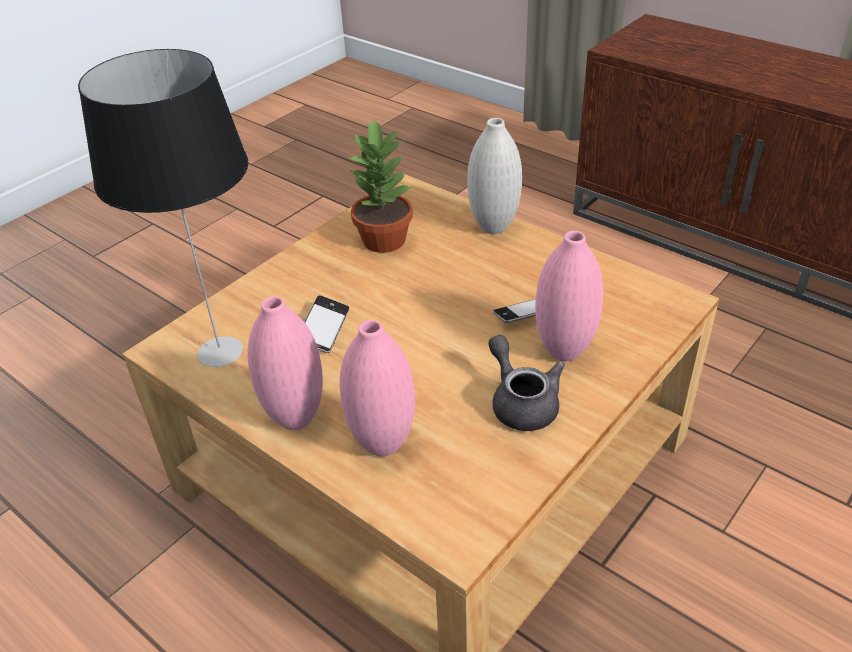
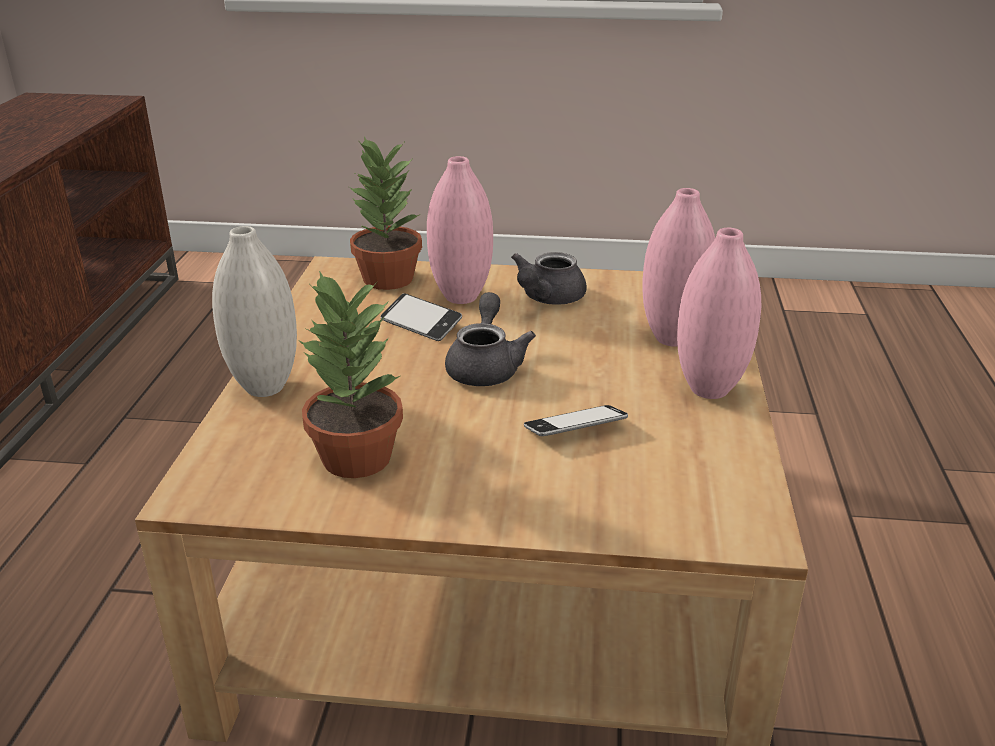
camera: 125 degrees left, 10 degrees down
table lamp [78,49,248,367] -> none
none -> potted plant [349,137,422,290]
none -> grey teapot [445,292,536,386]

